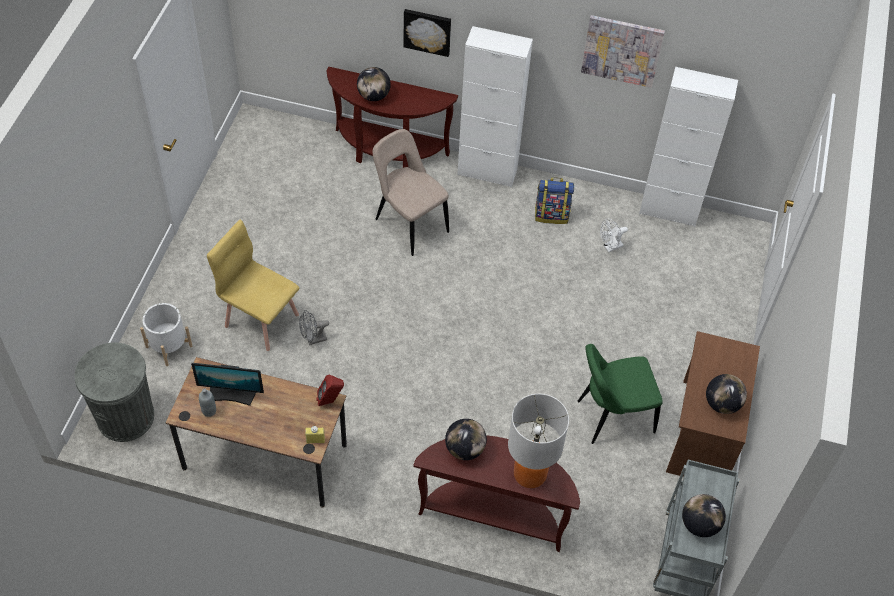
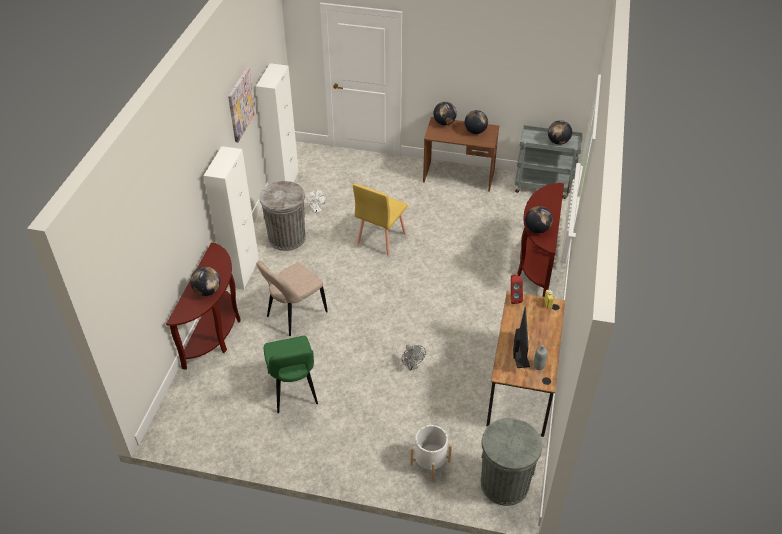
camera: 90 degrees left, 10 degrees down
yellow chair [207,220,300,351] -> yellow chair moved to [353,184,408,256]
picture [404,9,451,57] -> none
table lamp [508,394,569,488] -> none
backpack [535,177,574,224] -> grey trash can [259,181,306,251]
green chair [577,344,663,444] -> green chair moved to [264,336,318,413]
none -> globe [433,102,457,125]

